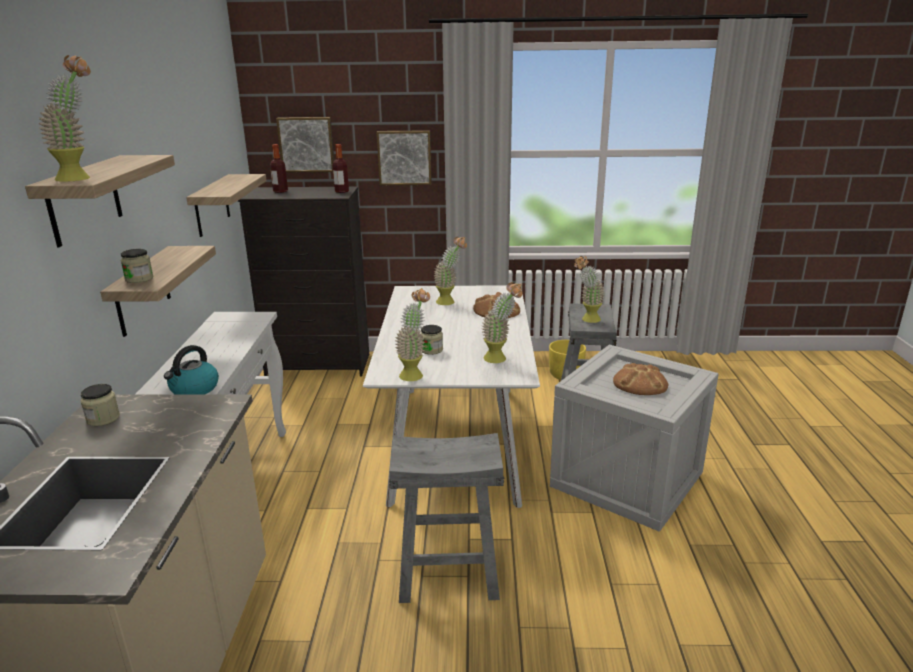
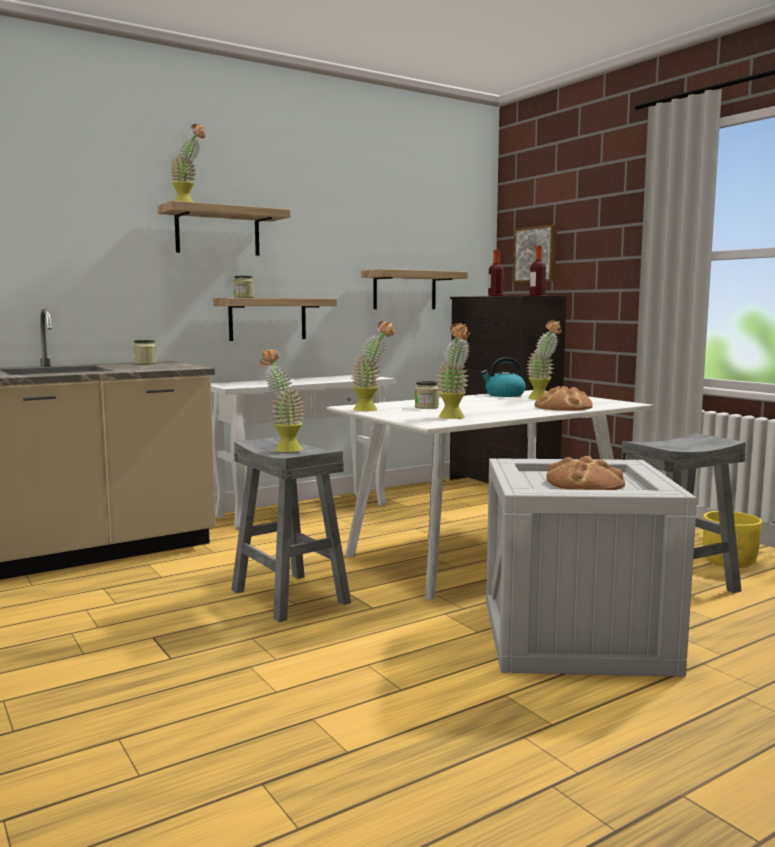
camera: 55 degrees right, 15 degrees down
kettle [164,345,219,395] -> kettle moved to [481,357,526,397]
picture [377,130,432,185] -> none
potted plant [574,256,605,323] -> potted plant moved to [260,349,305,452]

